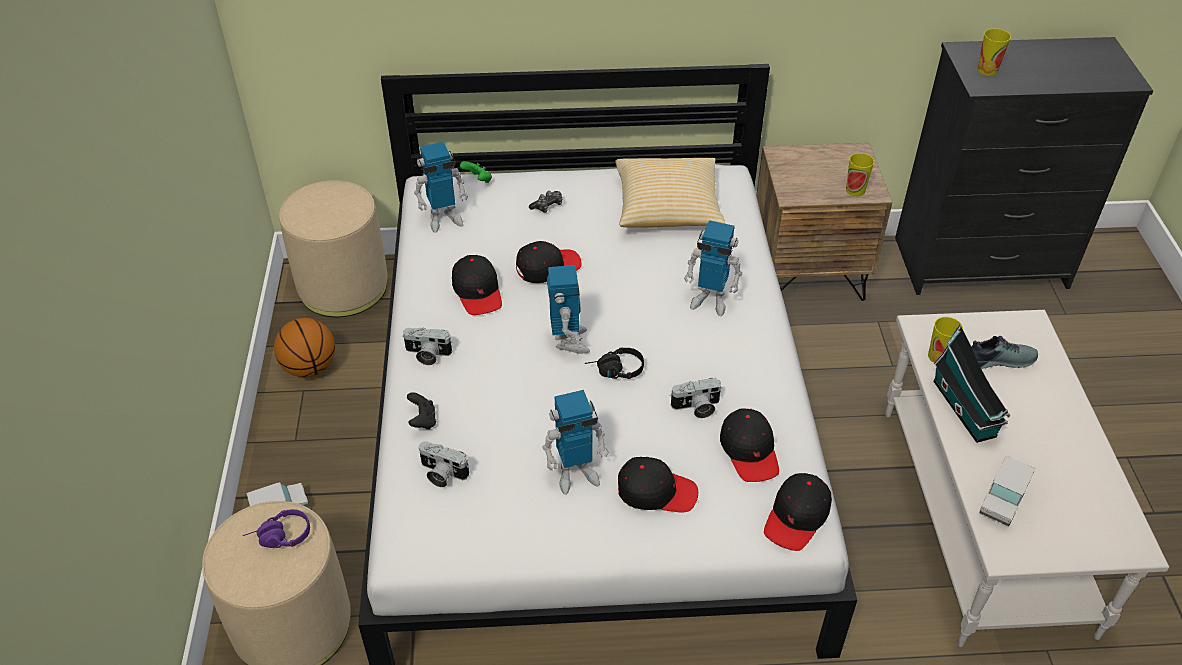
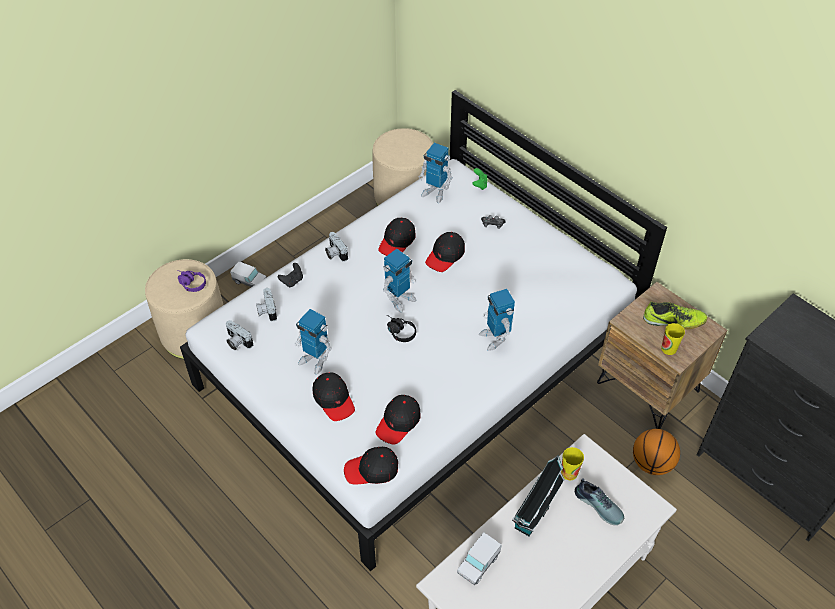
camera: 50 degrees right, 5 degrees up
basketball [274,318,335,377] -> basketball moved to [633,429,680,475]
black cap [516,241,581,283] -> black cap turned 105 degrees clockwise [425,232,465,272]
pillow [615,158,725,228] -> none
camera [670,378,722,418] -> camera moved to [226,320,253,350]
cup [977,29,1011,76] -> none
toy truck [979,456,1036,526] -> toy truck turned 45 degrees counterclockwise [457,532,502,585]
none -> shoe [643,301,707,330]

